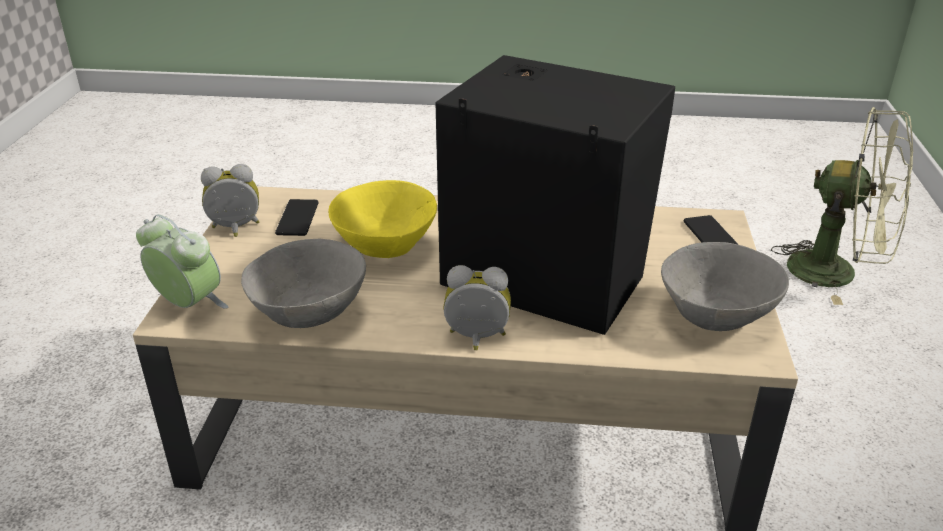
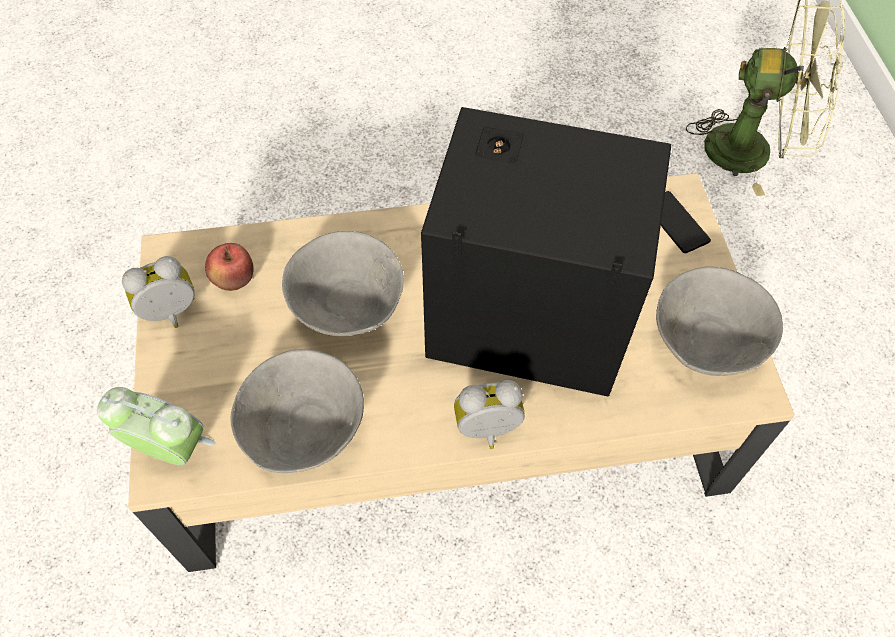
camera: 15 degrees left, 25 degrees up
phone [275,199,319,236] -> apple [205,243,254,291]
yellow bowl [328,180,437,258] -> grey bowl [282,231,404,336]

